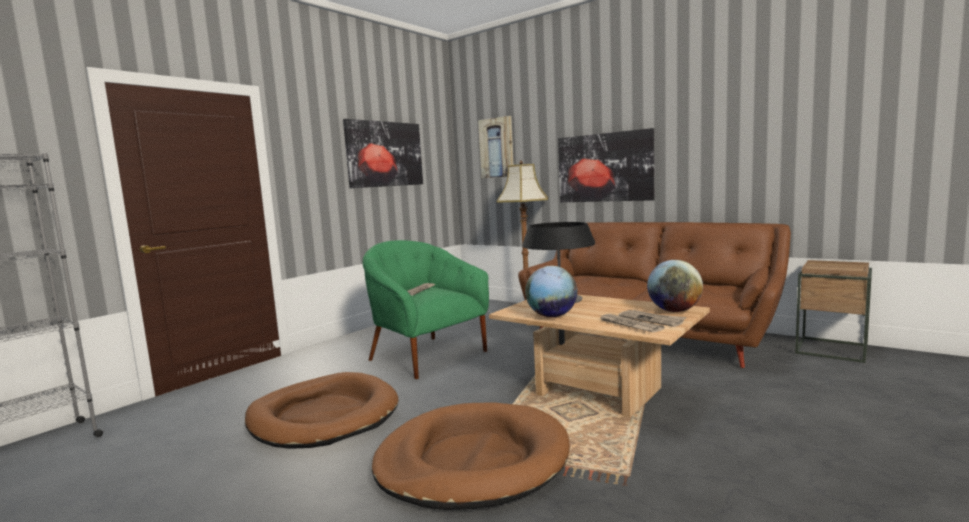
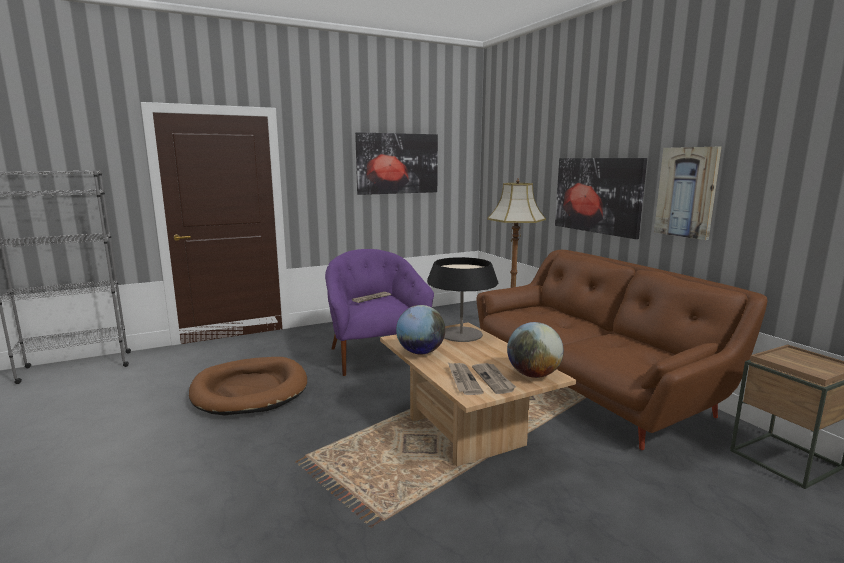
camera: 25 degrees right, 5 degrees up
green armchair [363,240,489,379] -> purple armchair [325,249,434,376]
brown dog bed [372,402,570,510] -> none
picture [478,116,514,178] -> picture moved to [654,147,721,240]

